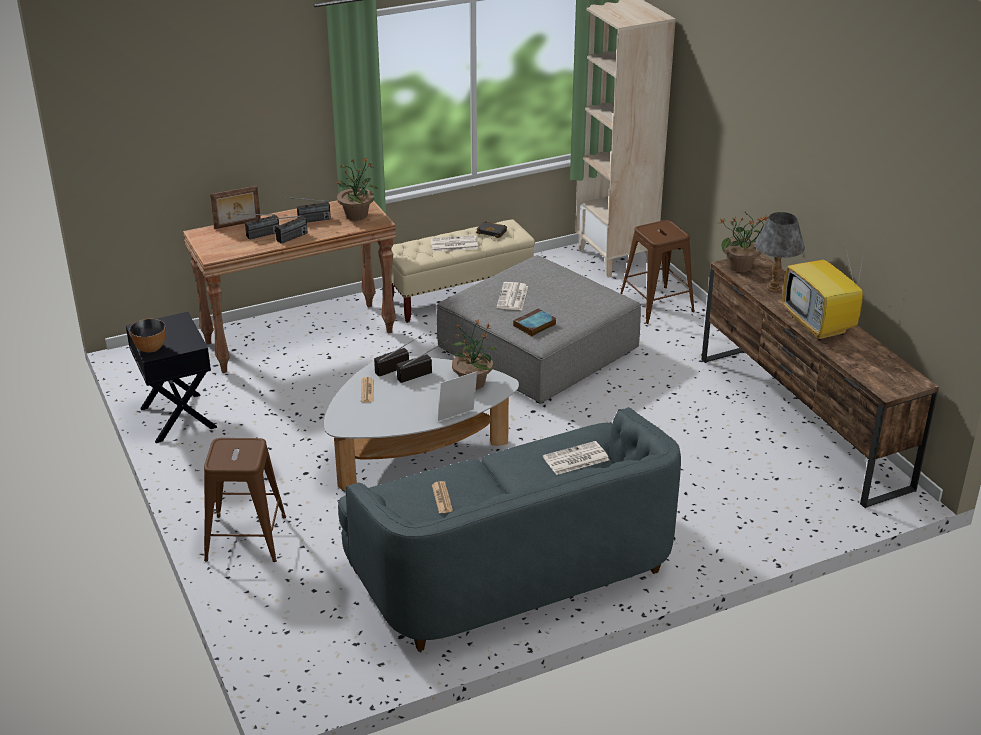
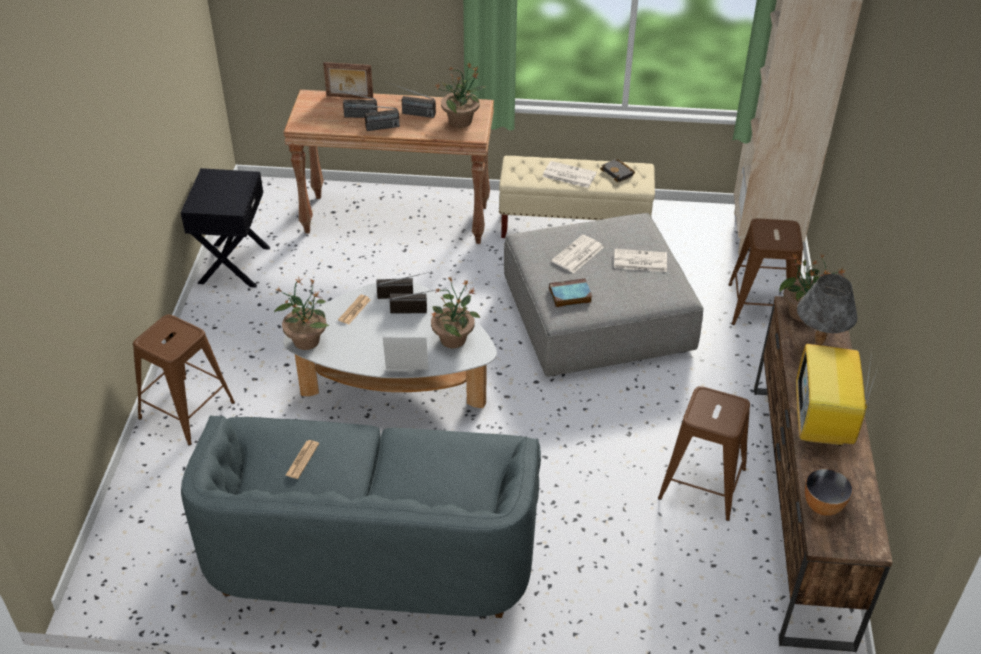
camera: 30 degrees right, 10 degrees up
bowl [130,319,166,352] -> bowl moved to [805,469,853,516]
newspaper [543,441,609,475] -> newspaper moved to [614,249,667,272]
none -> potted plant [274,278,330,350]
none -> brown stool [658,386,750,521]

